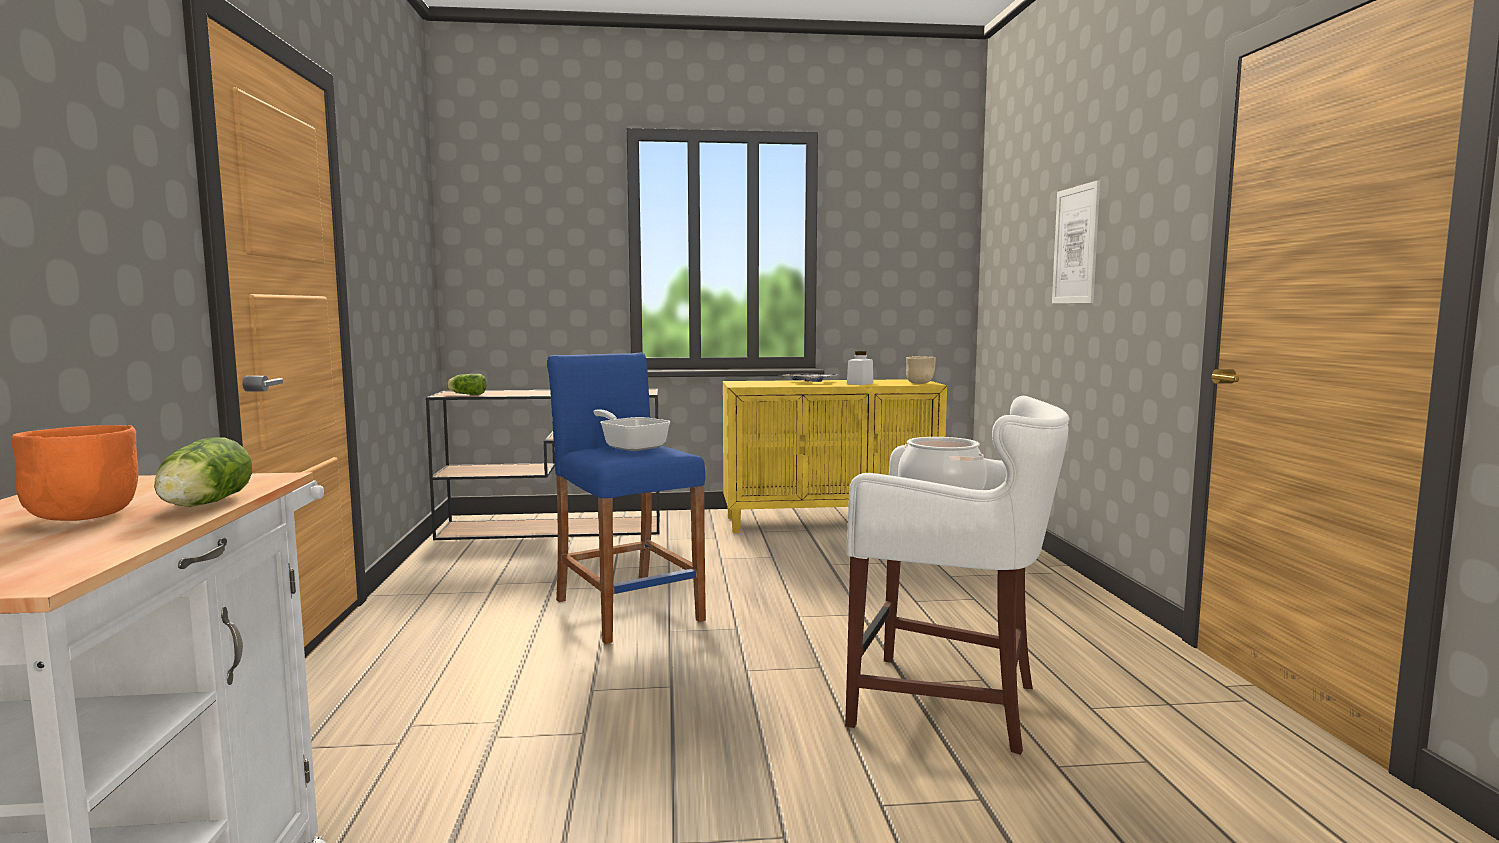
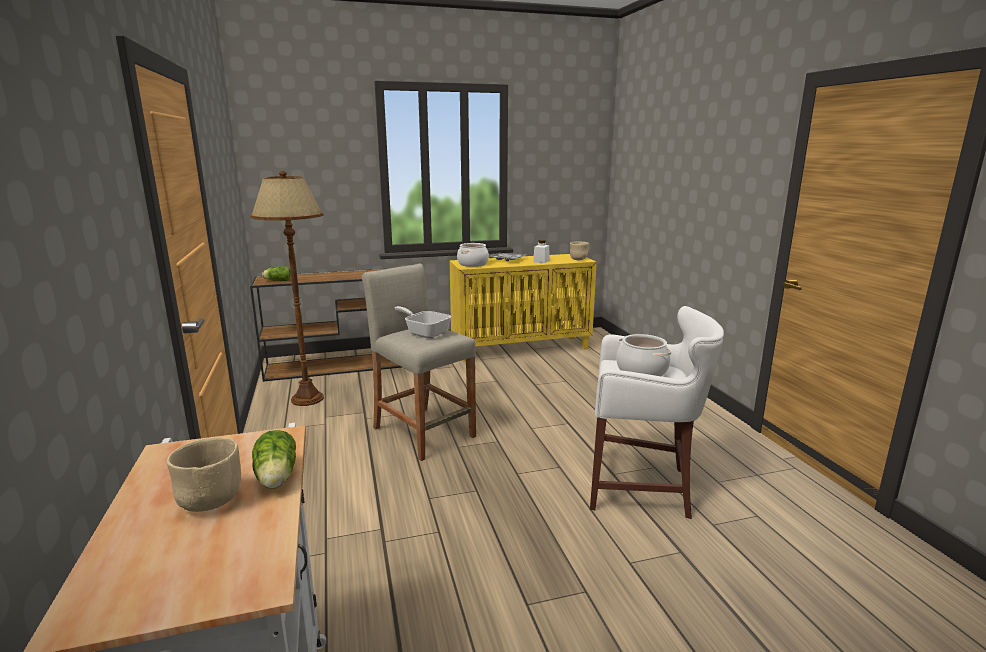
camera: 10 degrees left, 10 degrees up
orange bowl [12,425,138,521] -> beige bowl [167,437,241,512]
blue stool [547,353,706,644] -> beige stool [362,264,476,461]
picture [1052,180,1100,303] -> none
none -> brown floor lamp [250,171,324,406]
none -> cooking pot [457,243,489,267]

